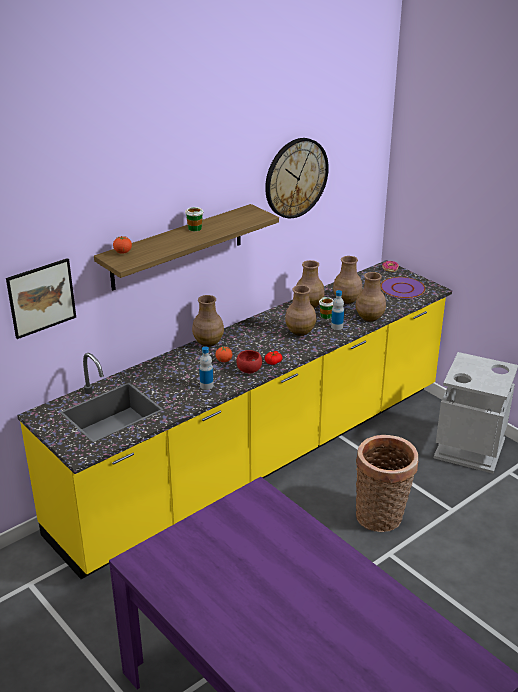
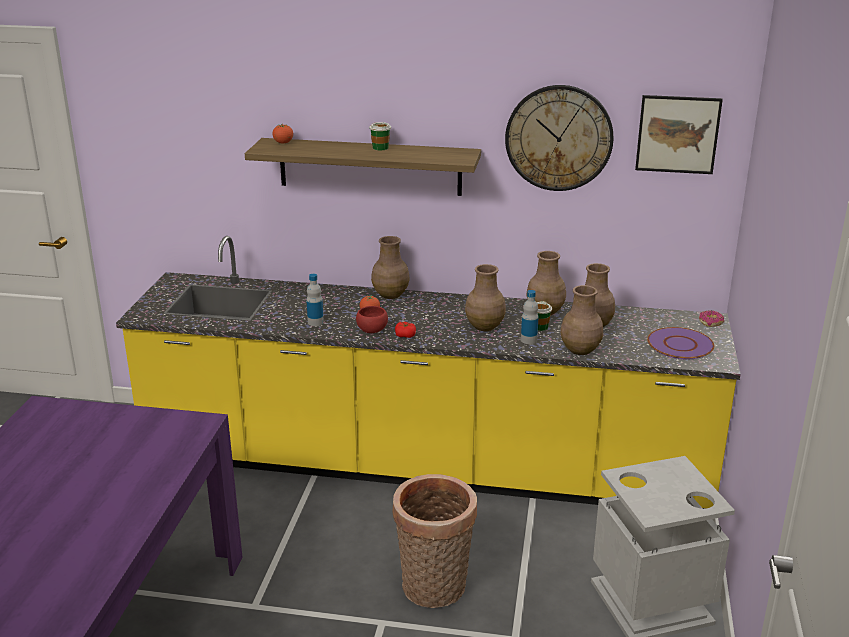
camera: 50 degrees right, 5 degrees down
picture [6,258,76,339] -> picture moved to [635,95,723,174]

